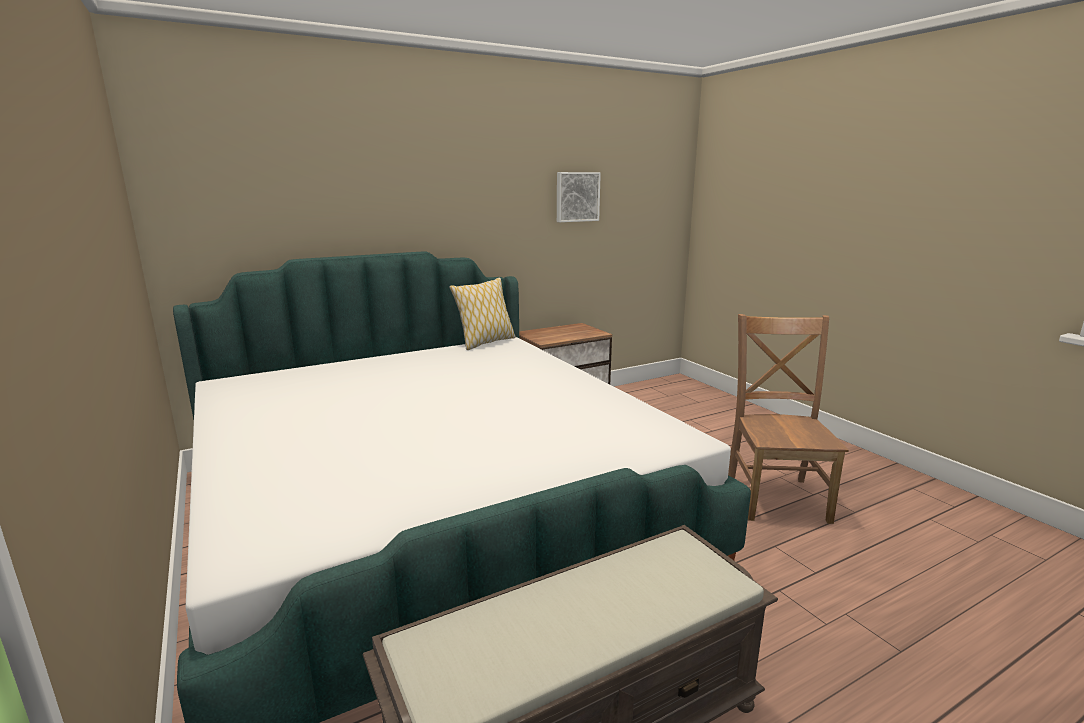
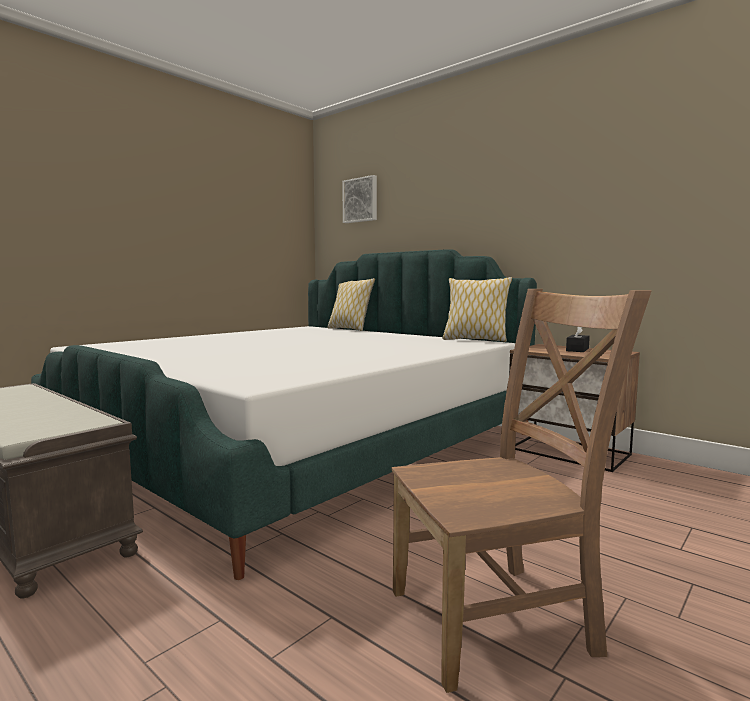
camera: 70 degrees right, 10 degrees down
picture [557,172,601,222] -> picture moved to [342,175,377,223]
none -> pillow [328,278,375,331]
none -> black tissue box [566,327,590,352]

